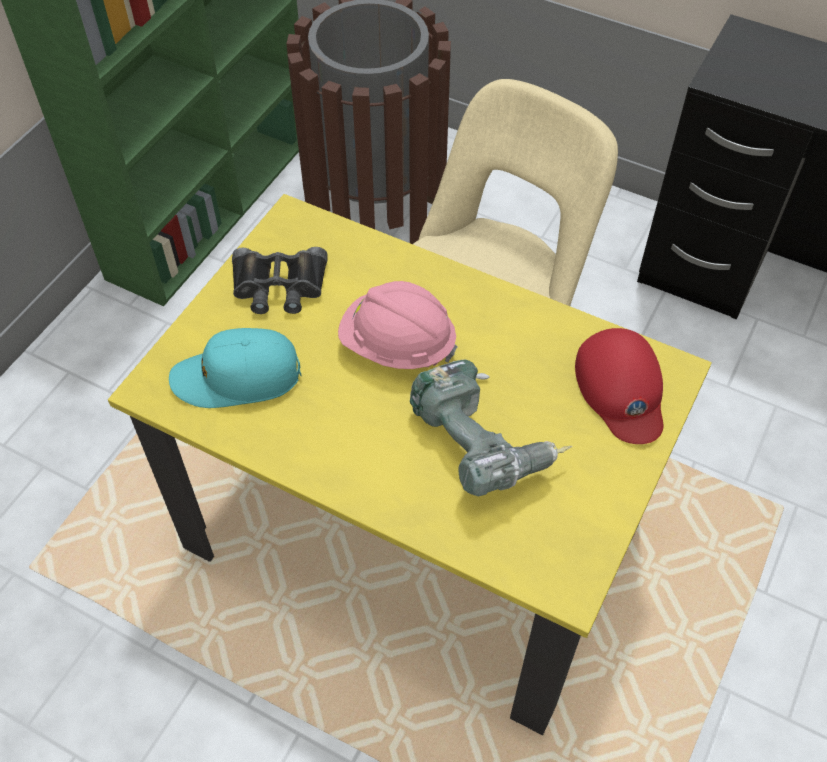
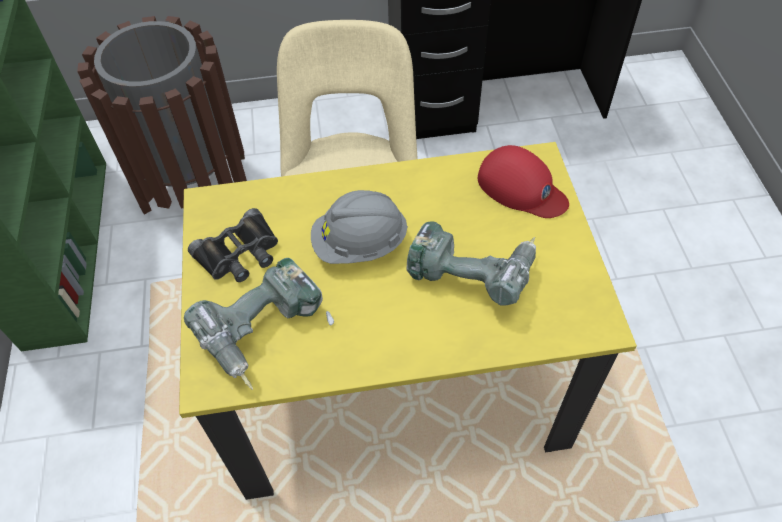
camera: 35 degrees left, 0 degrees up
turquoise cap [169,328,302,408] -> power drill [184,258,334,390]
pink hard hat [338,281,458,369] -> grey hard hat [311,190,408,264]

